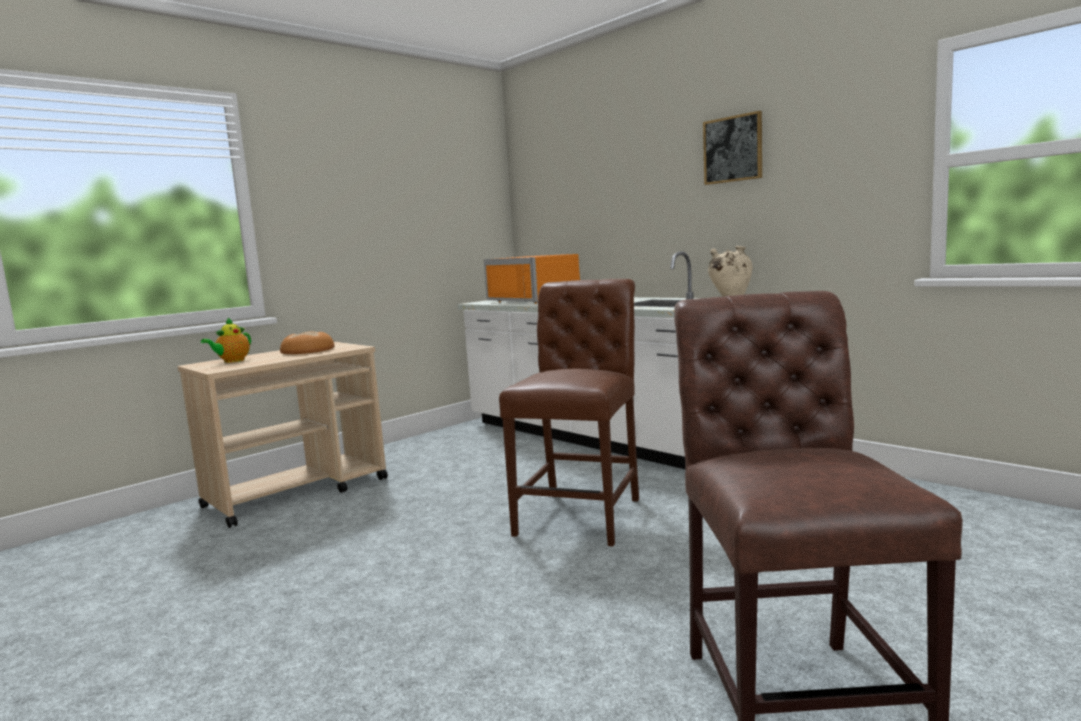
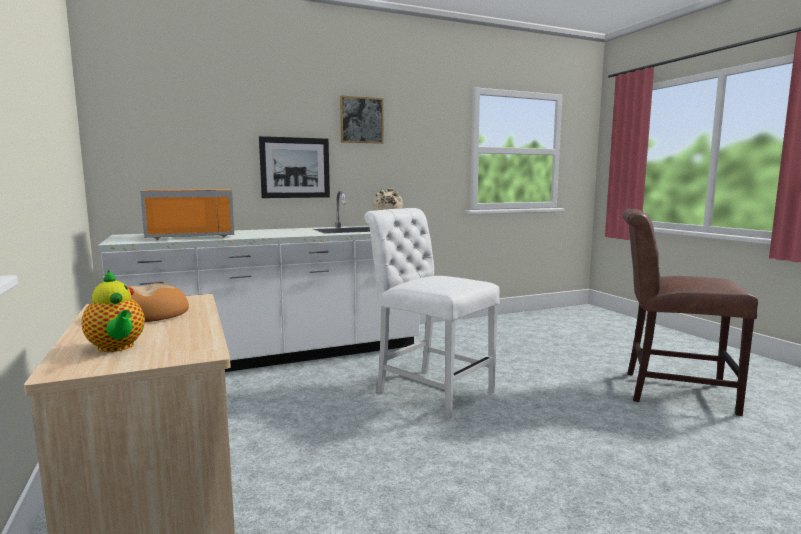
camera: 70 degrees left, 0 degrees up
brown chair [499,279,639,546] -> white chair [365,208,500,419]
none -> picture [259,136,330,198]

